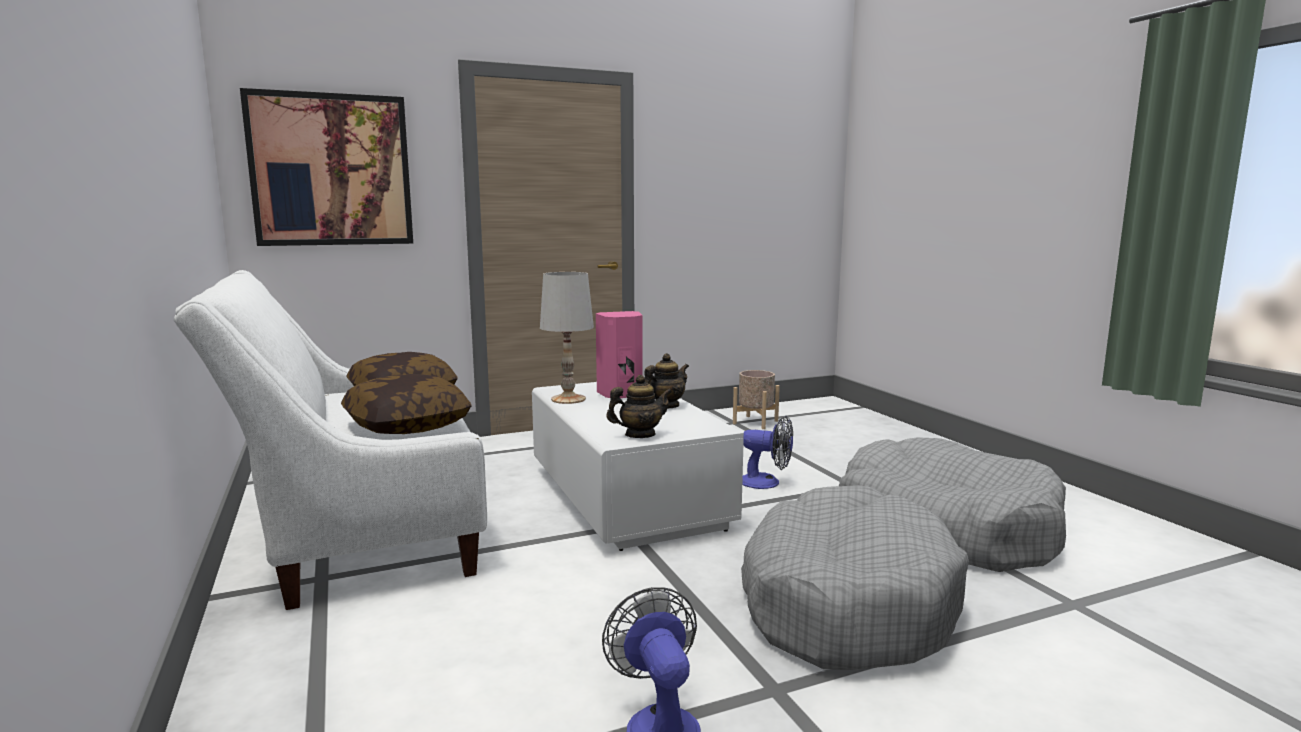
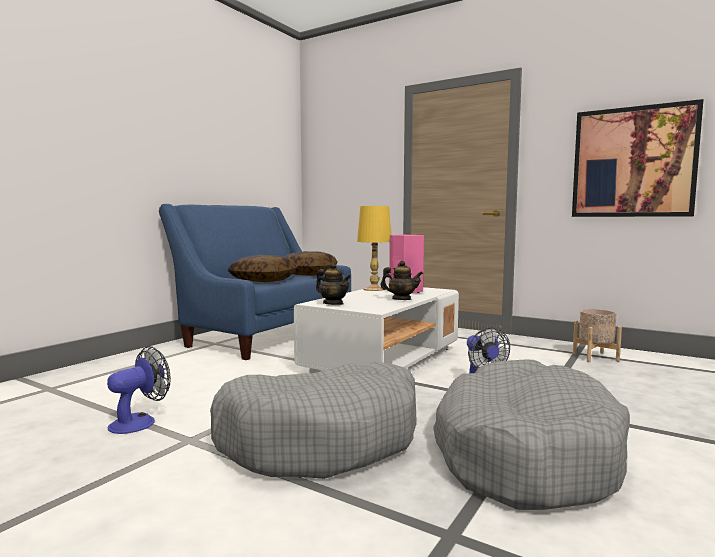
camera: 55 degrees right, 5 degrees down
white sofa [174,270,487,610] -> blue sofa [159,204,351,360]
picture [240,88,413,246] -> picture moved to [572,99,704,217]
white table lamp [540,272,594,404] -> yellow table lamp [357,206,391,291]

